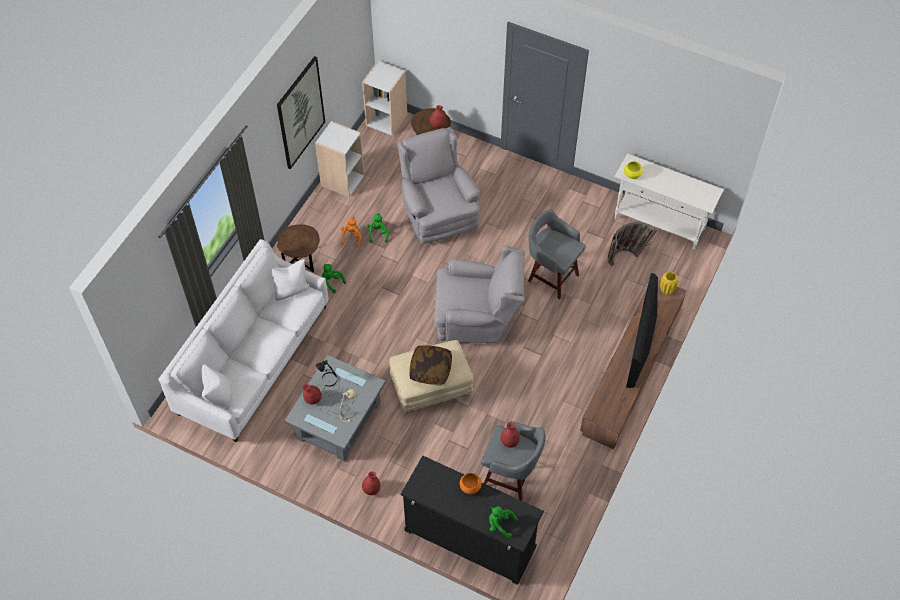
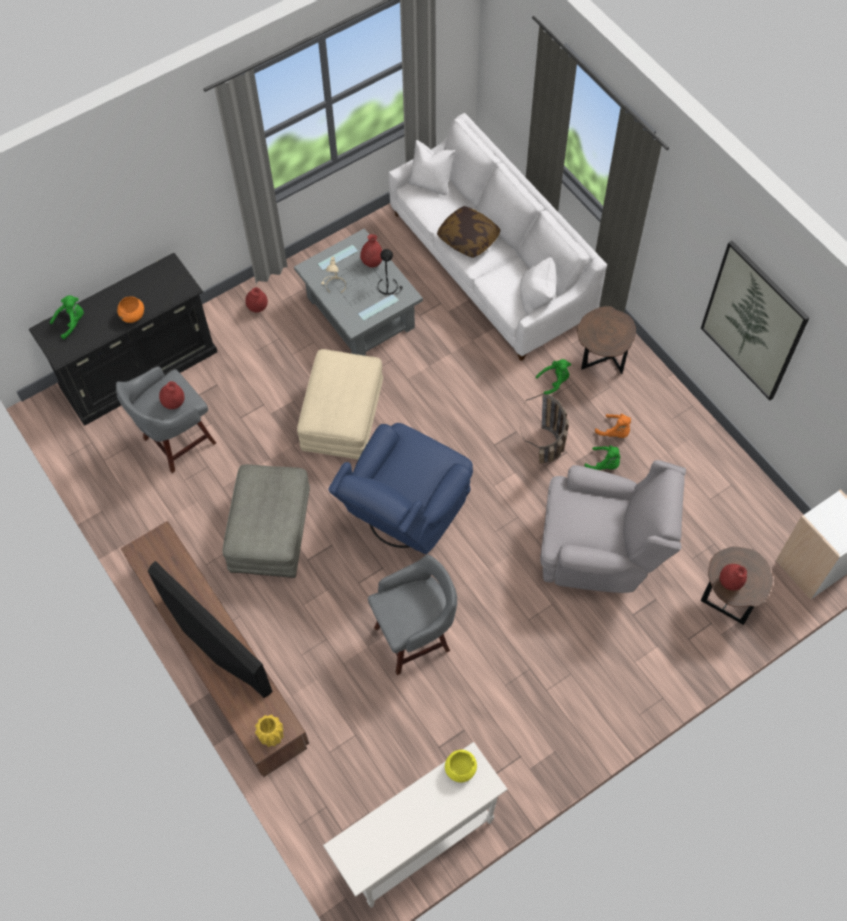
camera: 120 degrees right, 5 degrees up
bookcase [315,121,365,197] -> none
pillow [409,345,452,385] -> pillow moved to [437,206,501,258]
grey armchair [434,246,525,343] -> blue armchair [328,423,473,554]
basket [607,222,657,267] -> basket moved to [520,394,569,463]
none -> grey ottoman [223,464,310,578]

